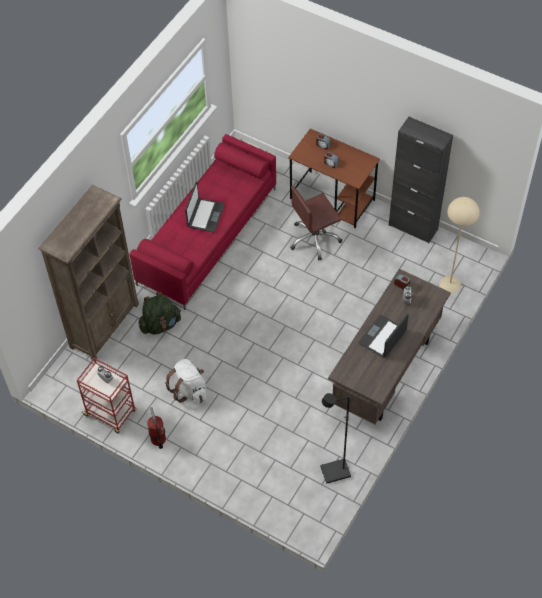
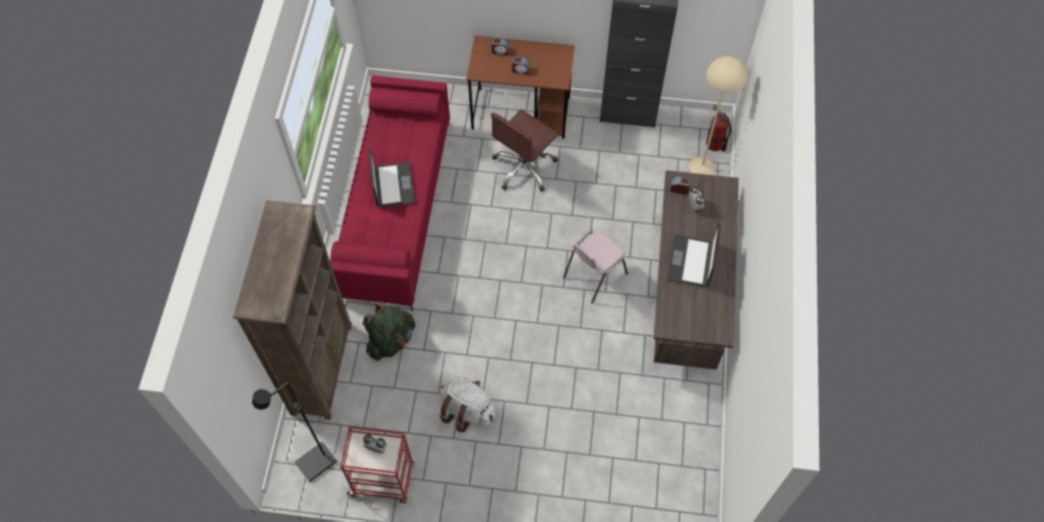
camera: 25 degrees left, 5 degrees up
fire extinguisher [147,407,166,449] -> fire extinguisher moved to [706,104,731,152]
black floor lamp [320,393,351,484] -> black floor lamp moved to [252,382,337,482]
none -> pink chair [563,230,628,304]

